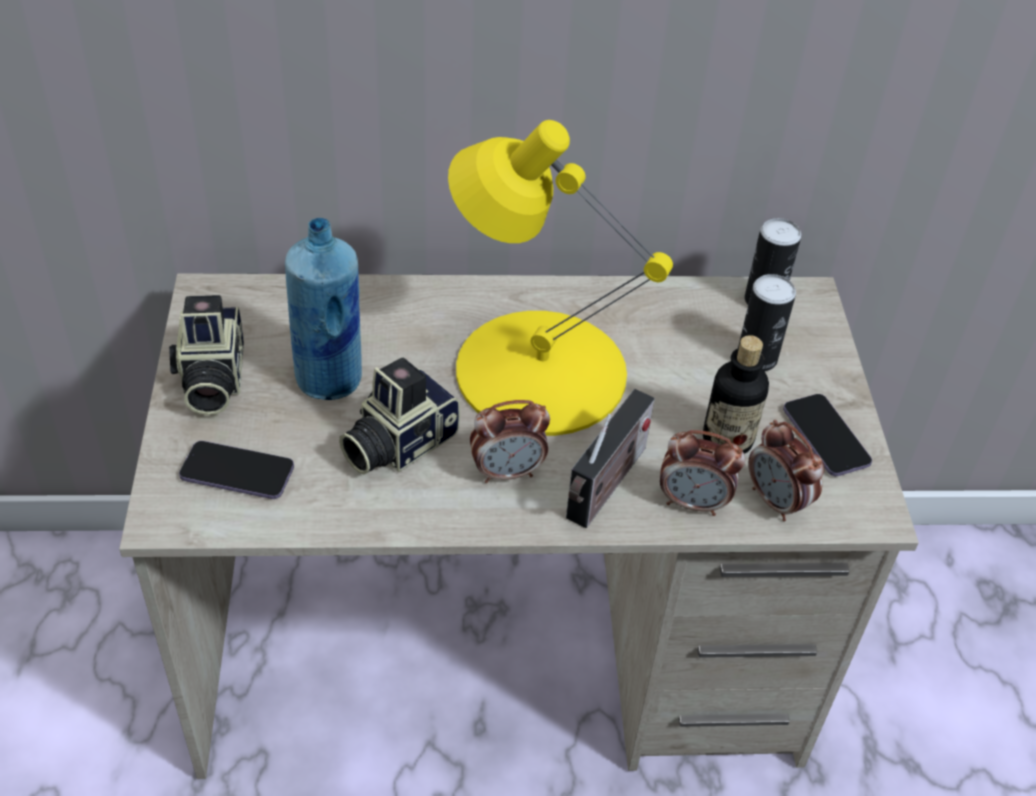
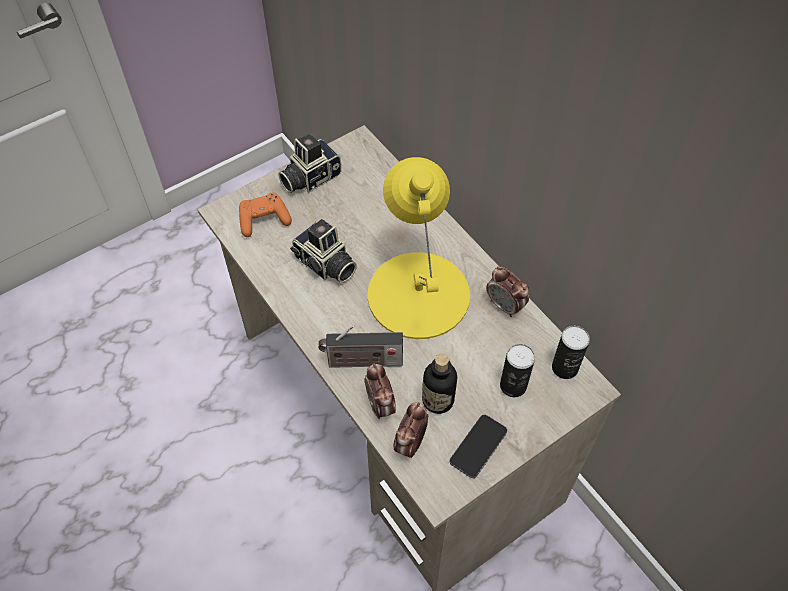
camera: 60 degrees right, 10 degrees up
phone [179,441,294,499] -> orange game controller [239,192,292,237]
blue bottle [285,218,362,400] -> none
camera [339,357,460,475] -> camera turned 150 degrees counterclockwise [290,219,357,283]
alarm clock [470,400,550,483] -> alarm clock moved to [486,266,529,317]

